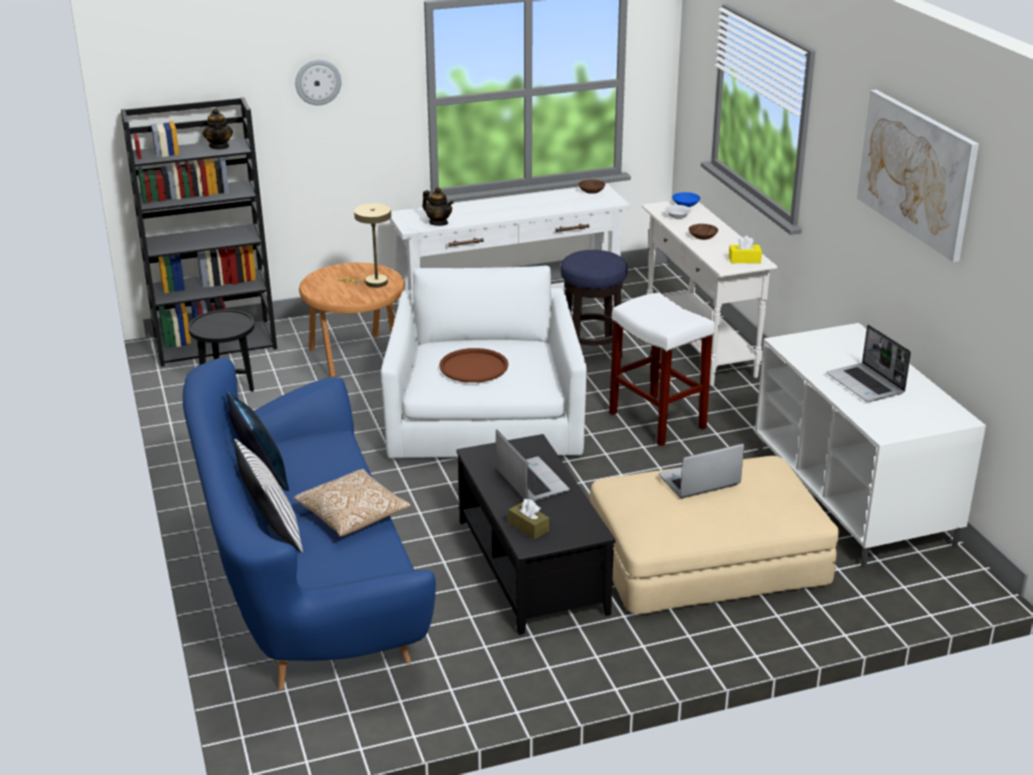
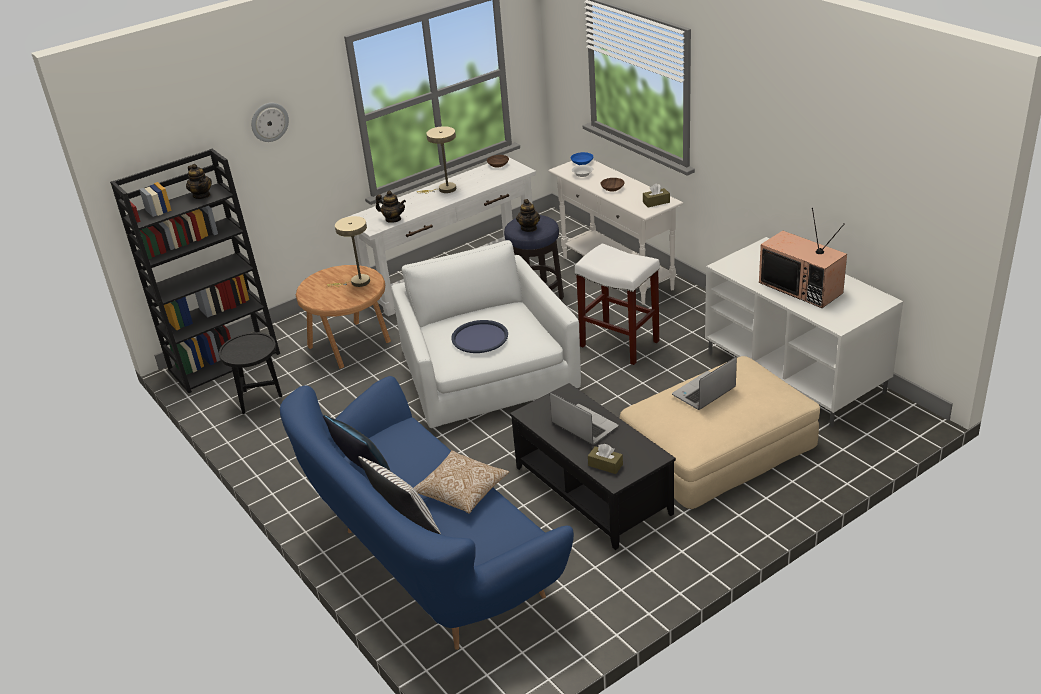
camera: 15 degrees left, 5 degrees up
brown tray [439,348,508,383] -> blue tray [451,320,508,353]
yellow tissue box [729,236,762,263] -> brown tissue box [643,183,670,207]
laptop [827,325,911,402] -> television [759,208,847,308]
picture [857,90,979,262] -> none
none -> beige table lamp [417,126,456,193]
none -> teapot [516,199,540,232]

